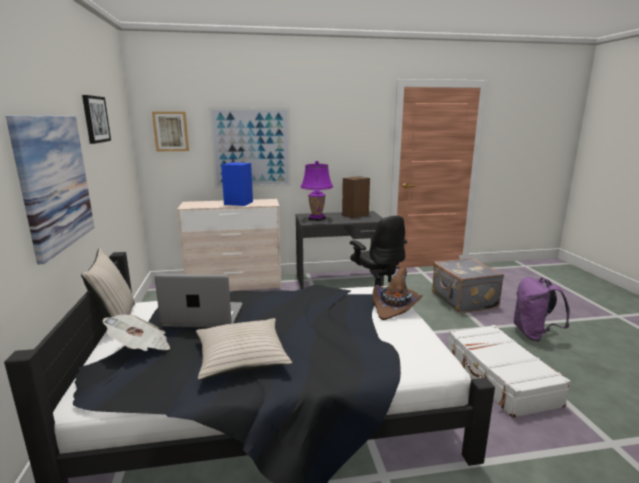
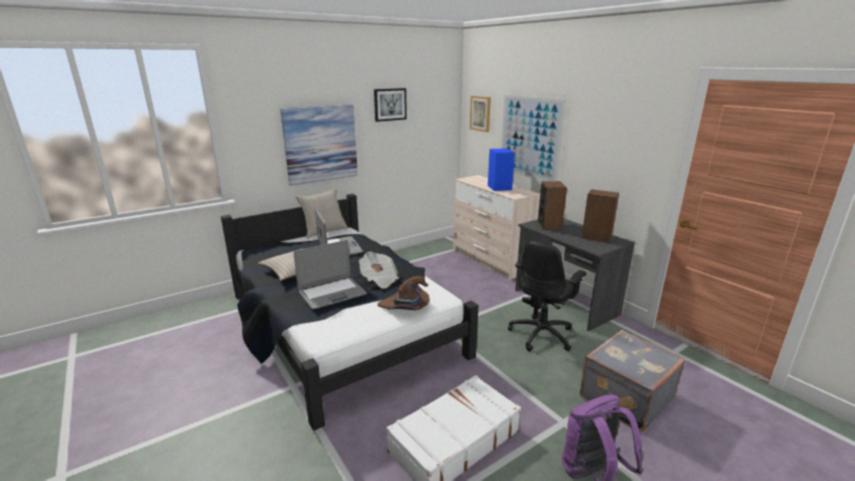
camera: 65 degrees right, 5 degrees up
newspaper [102,315,170,351] -> newspaper moved to [359,252,399,289]
purple table lamp [301,161,333,221] -> speaker [538,181,567,230]
none -> laptop [293,240,367,309]

